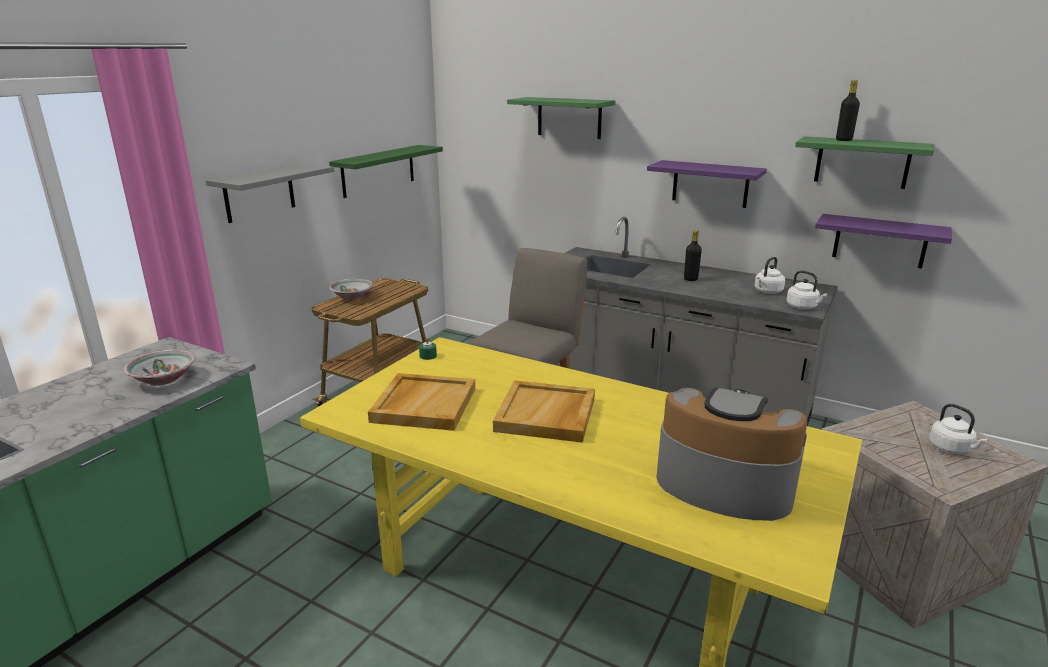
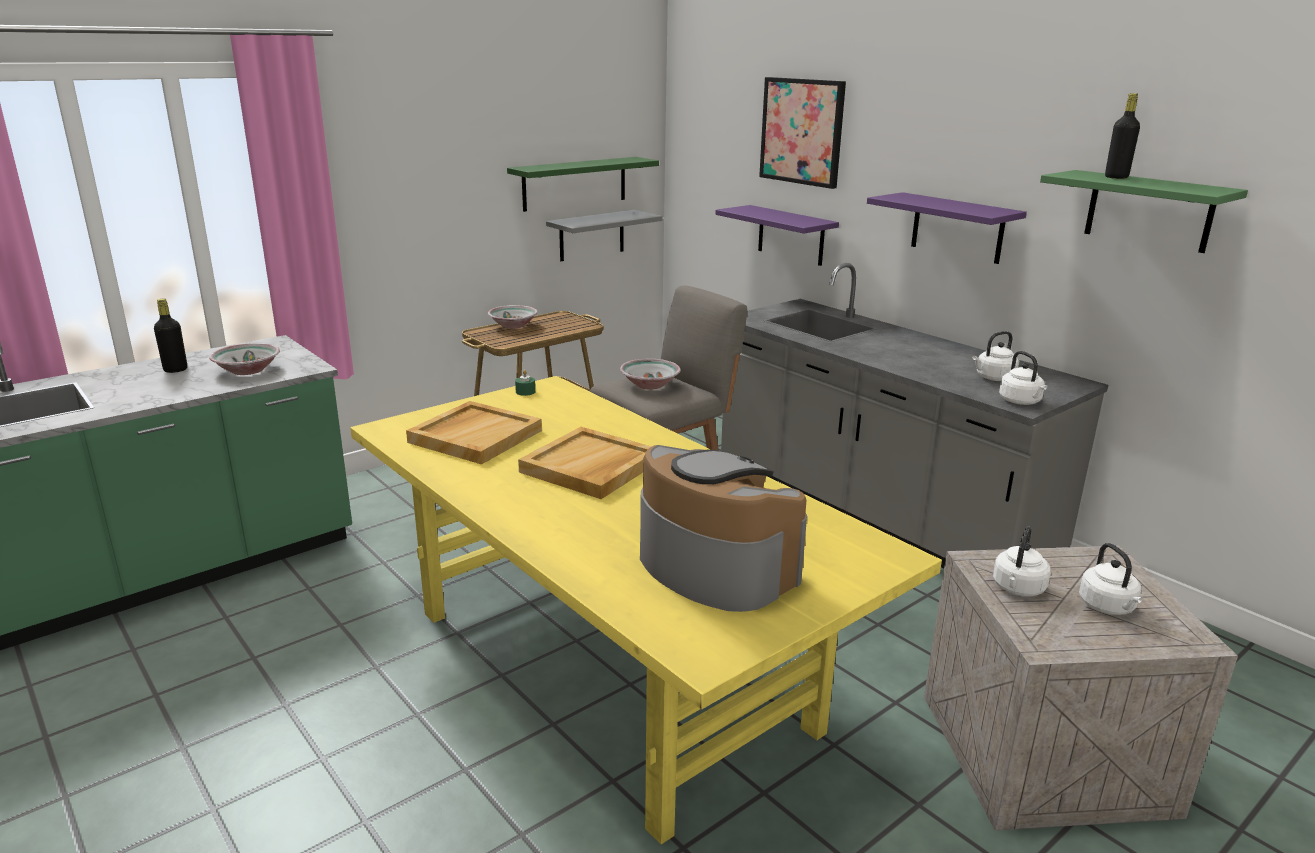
camera: 20 degrees right, 0 degrees up
grey shelf [206,163,334,223] -> grey shelf moved to [546,210,663,261]
green shelf [507,97,615,139] -> picture [759,77,846,189]
black bottle [684,230,702,281] -> black bottle moved to [154,299,187,373]
purple shelf [815,214,952,268] -> purple shelf moved to [715,205,839,266]
none -> bowl [620,359,681,390]
none -> white kettle [993,527,1051,597]

